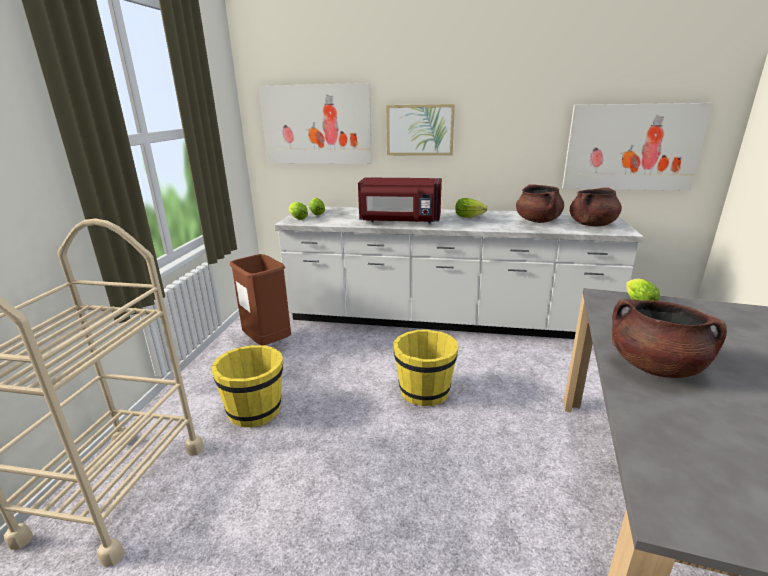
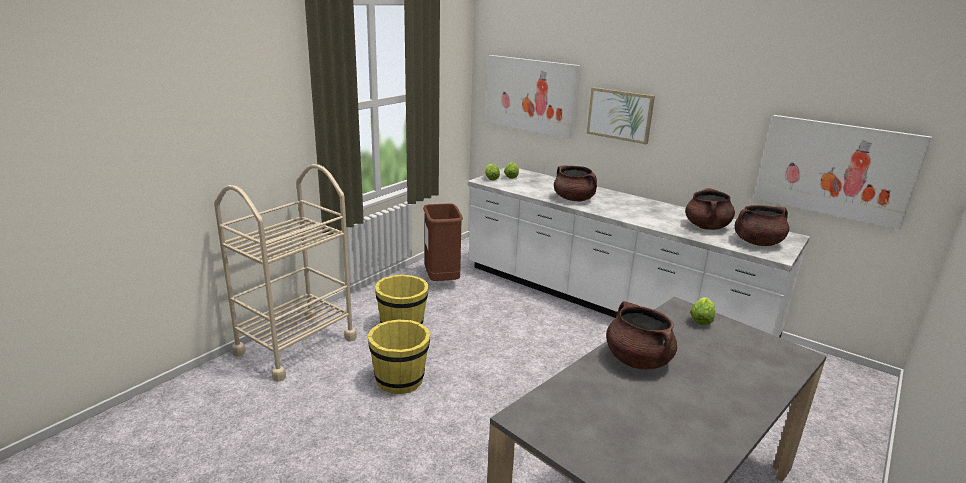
camera: 25 degrees right, 0 degrees up
red microwave [358,178,442,224] -> brown cooking pot [554,166,597,202]
yellow bucket [393,330,459,406] -> yellow bucket moved to [368,320,431,394]
lettuce [455,198,488,218] -> none

